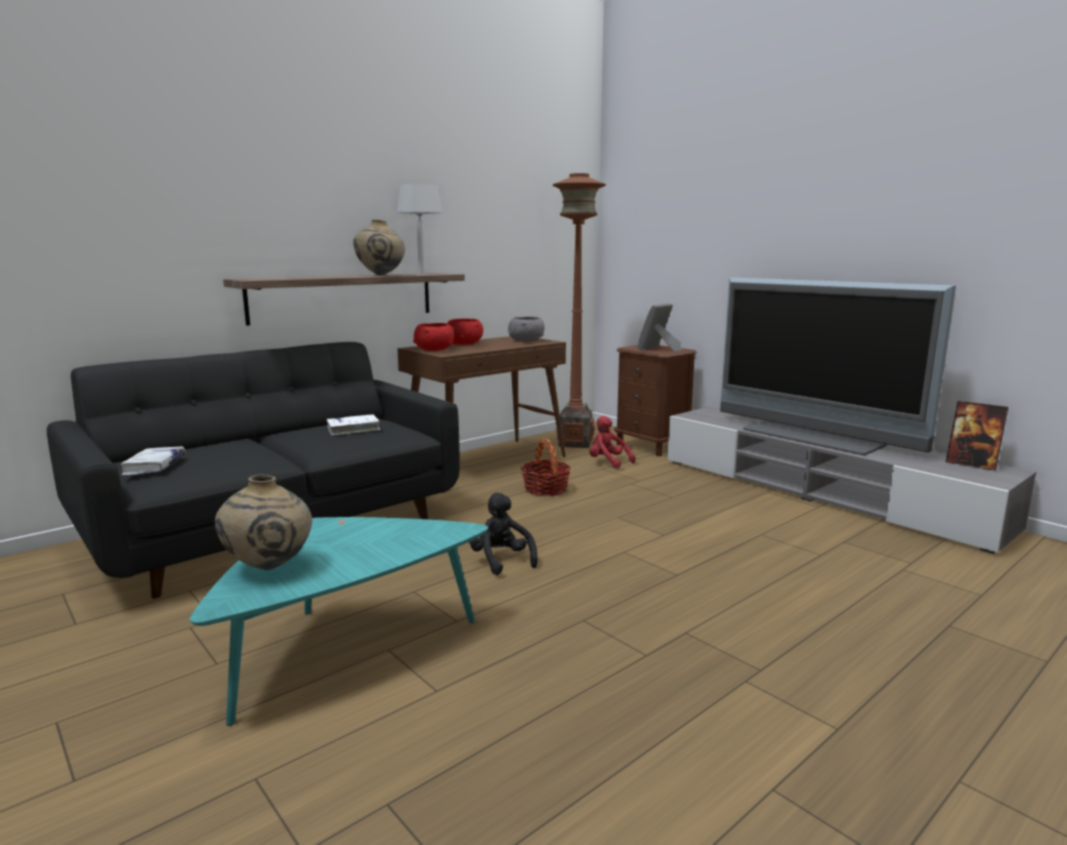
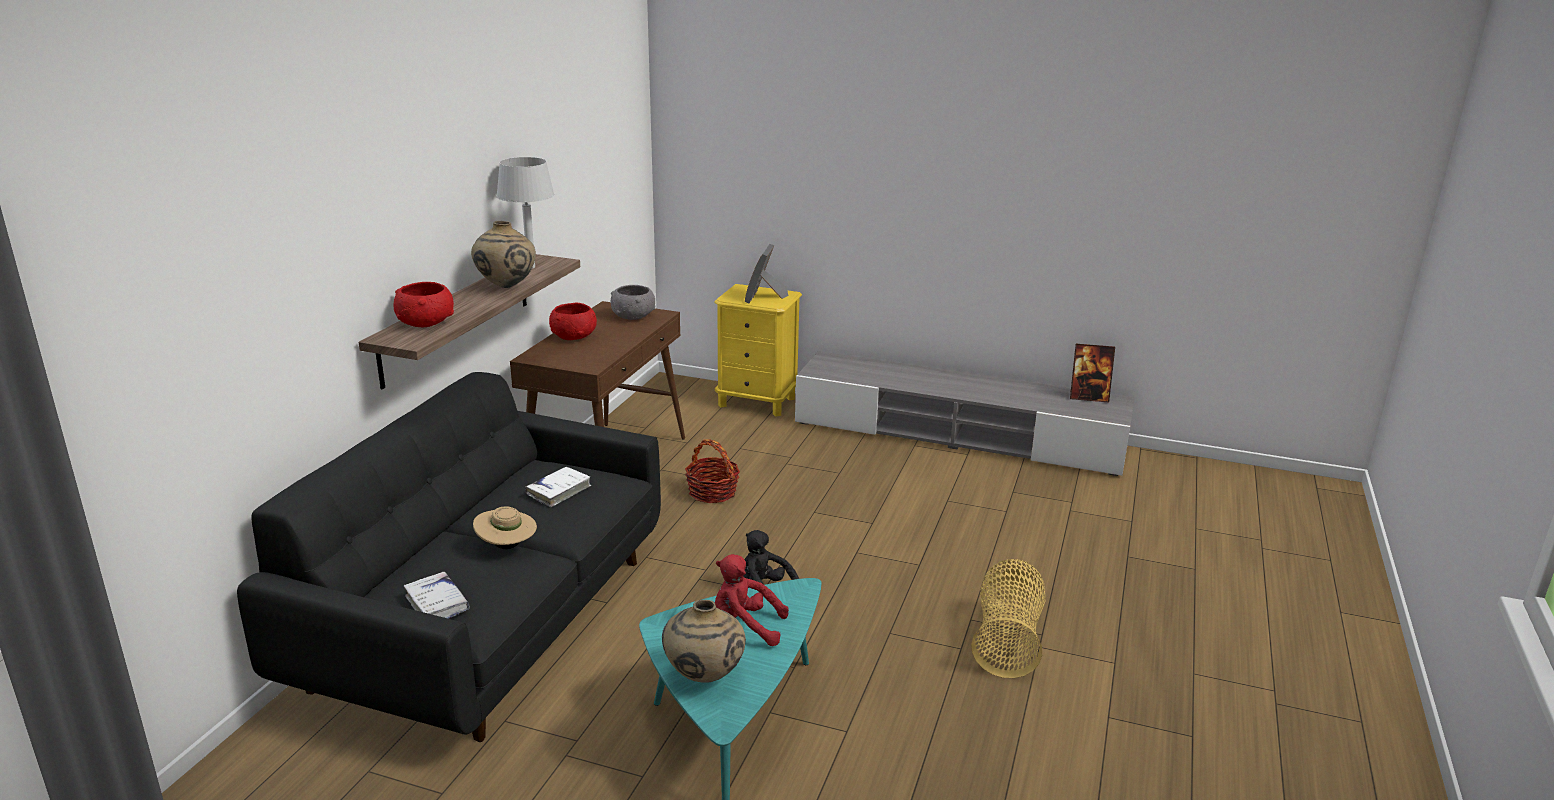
camera: 30 degrees left, 10 degrees up
red bowl [413,323,454,351] -> red bowl moved to [394,282,454,327]
brown floor lamp [553,173,606,448] -> none
red plush toy [589,416,635,468] -> red plush toy moved to [715,554,789,646]
brown nightstand [614,345,697,456] -> yellow nightstand [714,284,802,417]
television [720,278,956,455] -> none
none -> beige hat [473,506,537,549]
none -> basket [971,559,1046,678]

